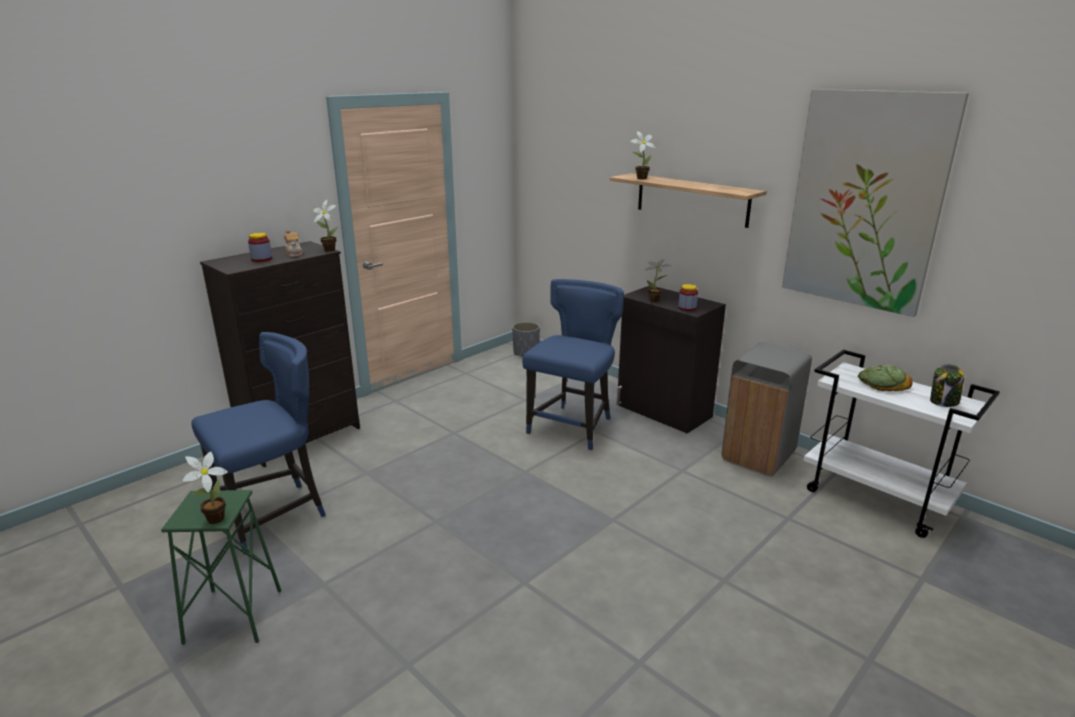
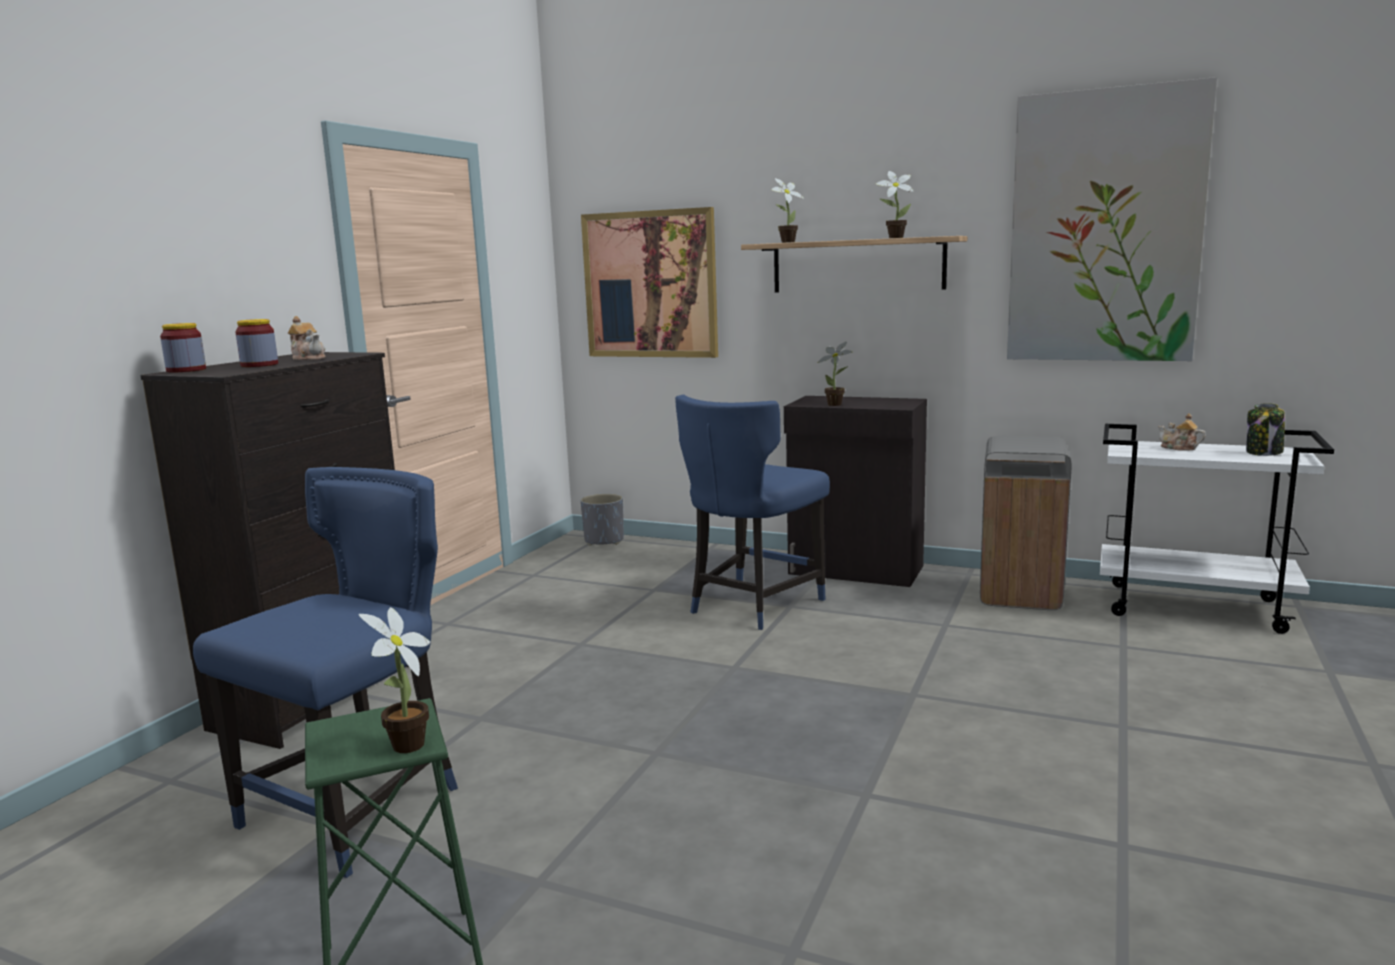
camera: 20 degrees left, 10 degrees down
potted plant [313,200,339,252] -> potted plant moved to [876,171,913,238]
blue chair [522,279,624,450] -> blue chair turned 150 degrees counterclockwise [675,395,830,630]
jar [678,284,698,311] -> jar moved to [160,323,206,372]
bread [858,365,912,391] -> teapot [1158,413,1206,451]
none -> picture [581,207,718,358]

